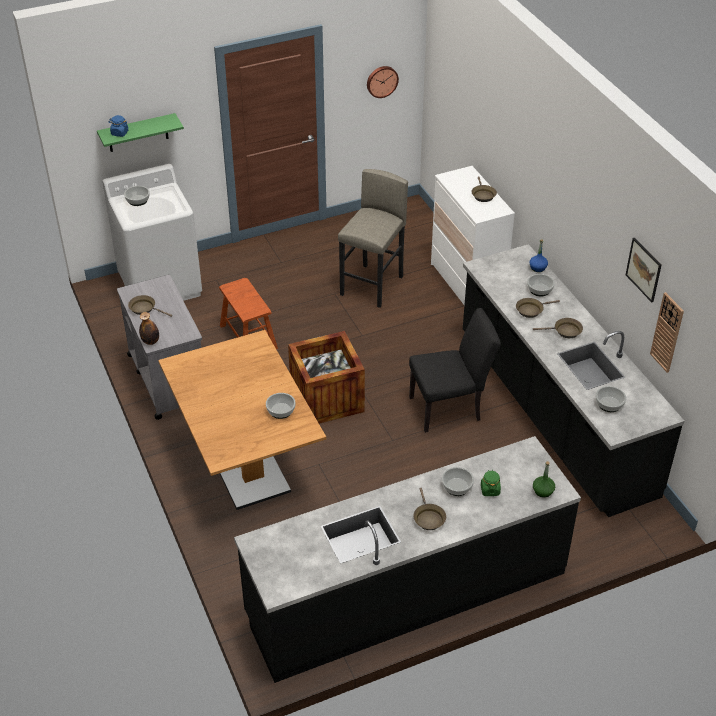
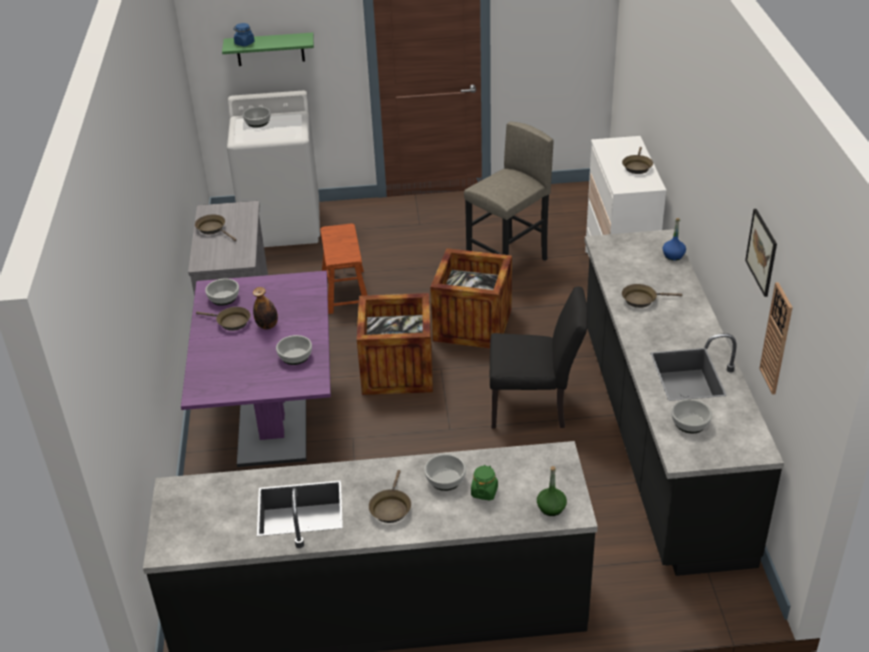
camera: 20 degrees right, 5 degrees down
bottle [139,312,159,345] -> bottle moved to [253,287,278,330]
brown dining table [158,330,326,510] -> purple dining table [181,271,331,467]
wall clock [367,66,399,98] -> none
bowl [527,274,555,297] -> bowl moved to [205,279,239,306]
brown frying pan [533,318,583,338] -> brown frying pan moved to [196,307,250,331]
none -> crate [430,248,512,348]

